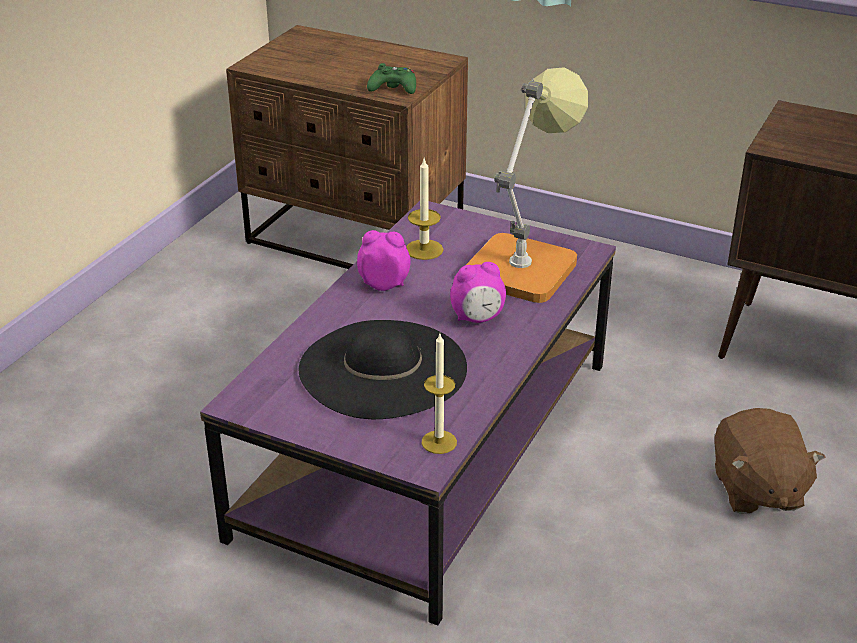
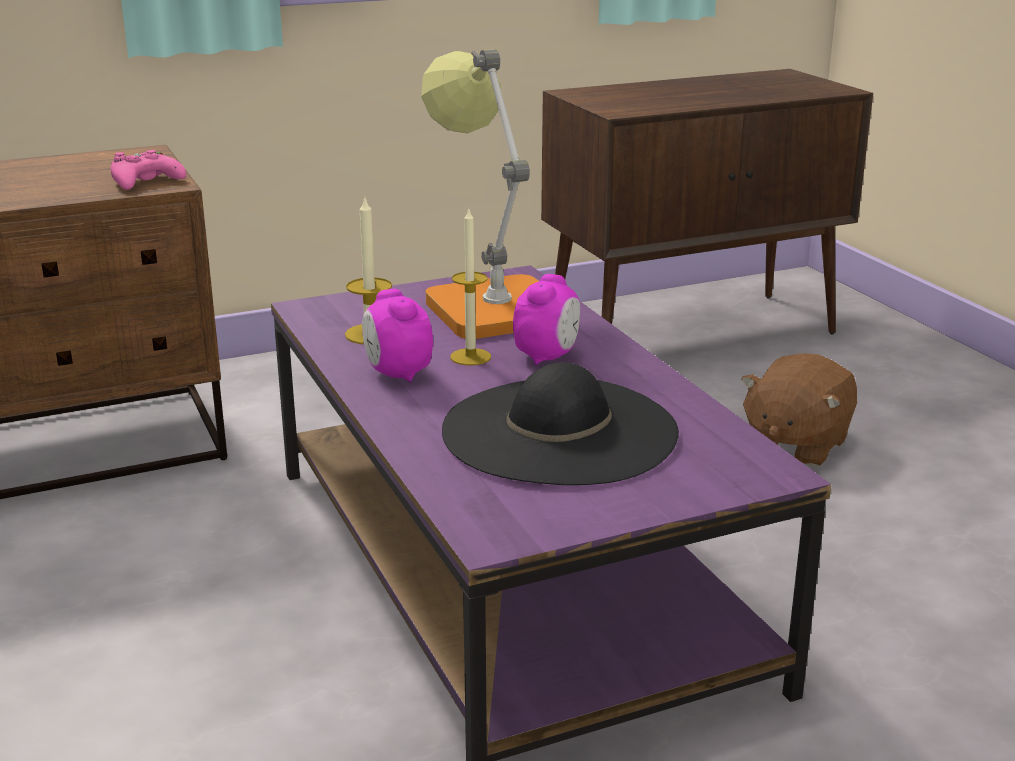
camera: 50 degrees left, 10 degrees down
alarm clock [357,230,411,291] -> alarm clock turned 75 degrees counterclockwise [362,289,433,383]
green game controller [367,63,416,94] -> pink game controller [111,150,186,190]
candle [421,334,457,454] -> candle moved to [450,207,491,365]
brown plush toy [714,408,825,514] -> brown plush toy turned 90 degrees clockwise [741,353,857,467]

